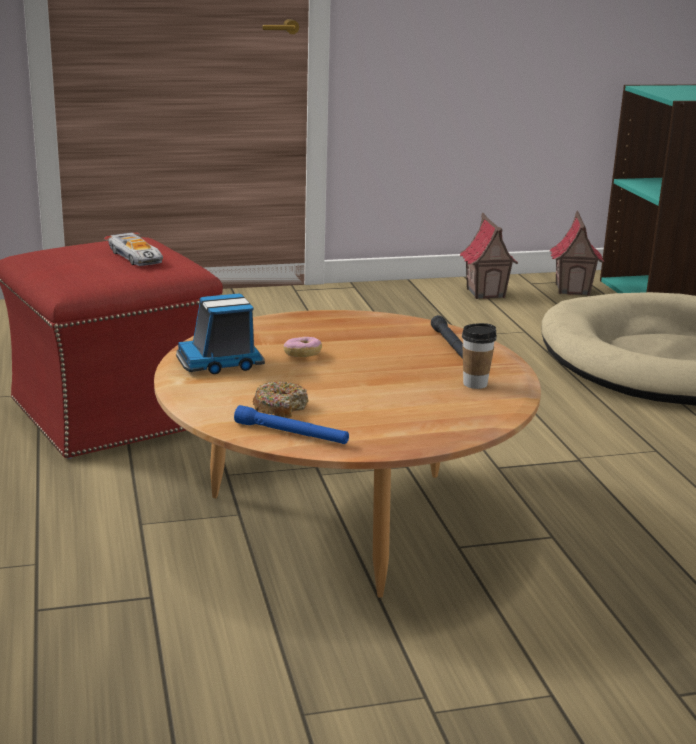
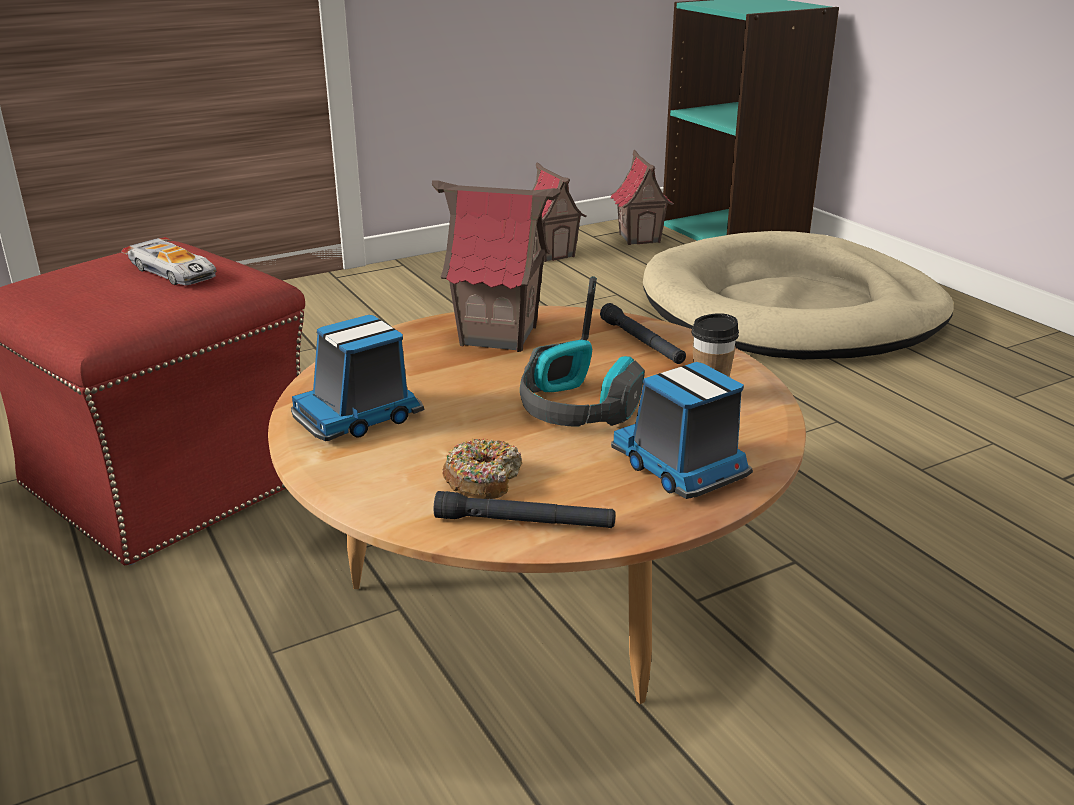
camera: 15 degrees left, 5 degrees up
blue flashlight [234,405,349,444] -> black flashlight [434,491,616,528]
donut [284,337,322,357] -> none
none -> toy house [432,180,561,352]
none -> headphones [520,276,645,426]
none -> toy truck [611,362,753,499]

